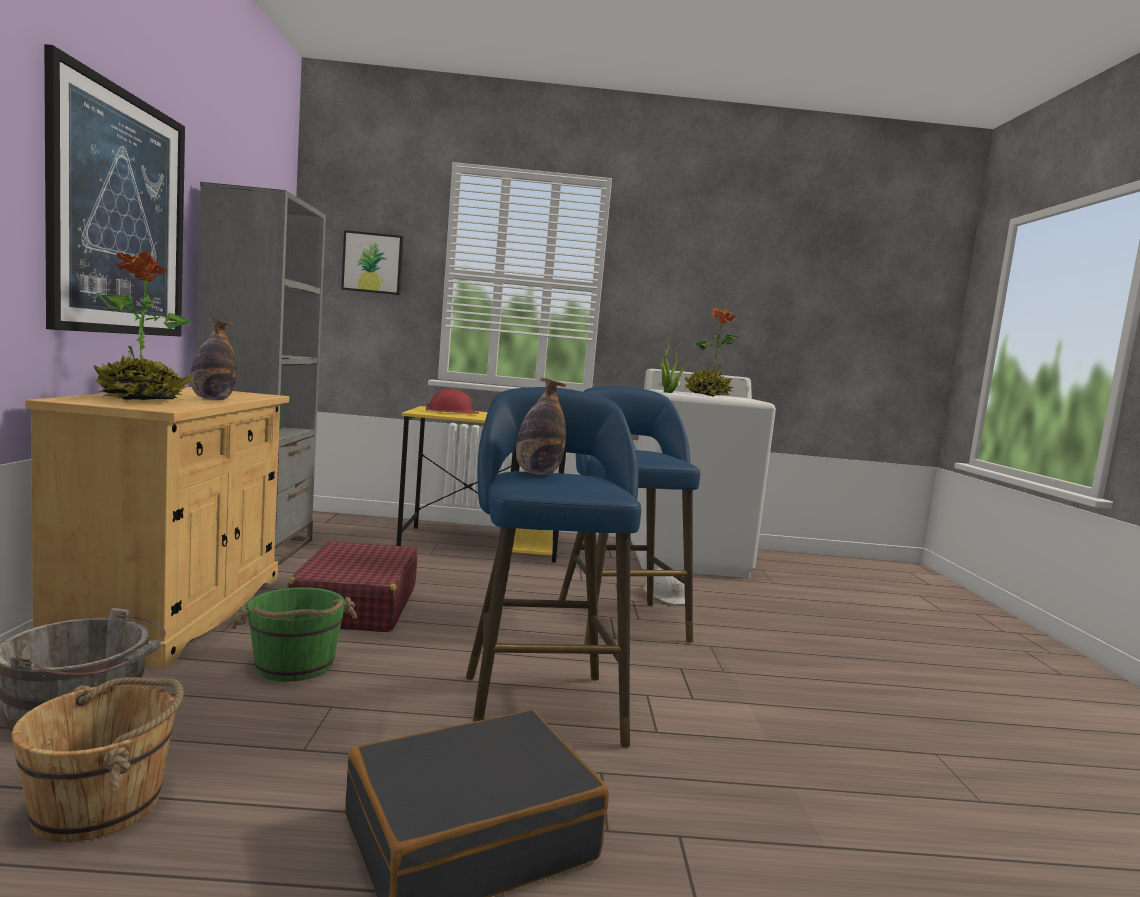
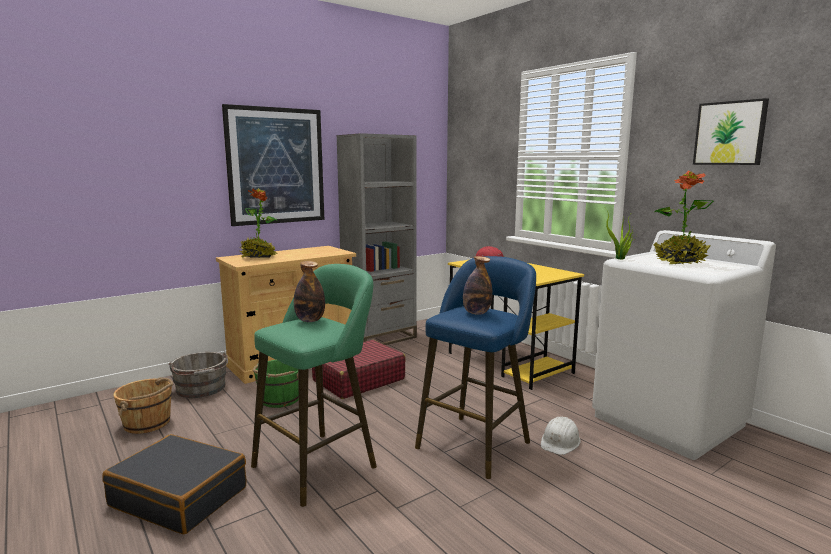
camera: 55 degrees right, 5 degrees up
bottle [191,318,237,400] -> bottle moved to [463,256,492,315]
picture [341,230,404,295] -> picture moved to [693,98,769,165]
blue stool [466,387,641,748] -> green stool [251,264,377,507]

